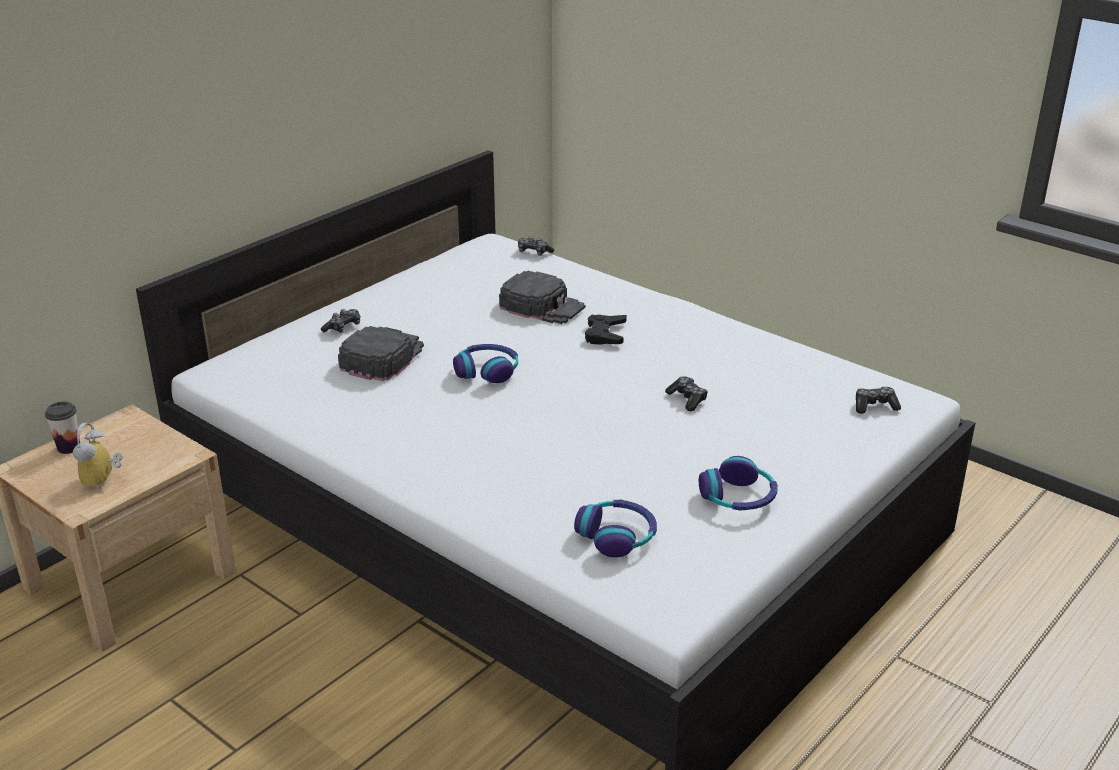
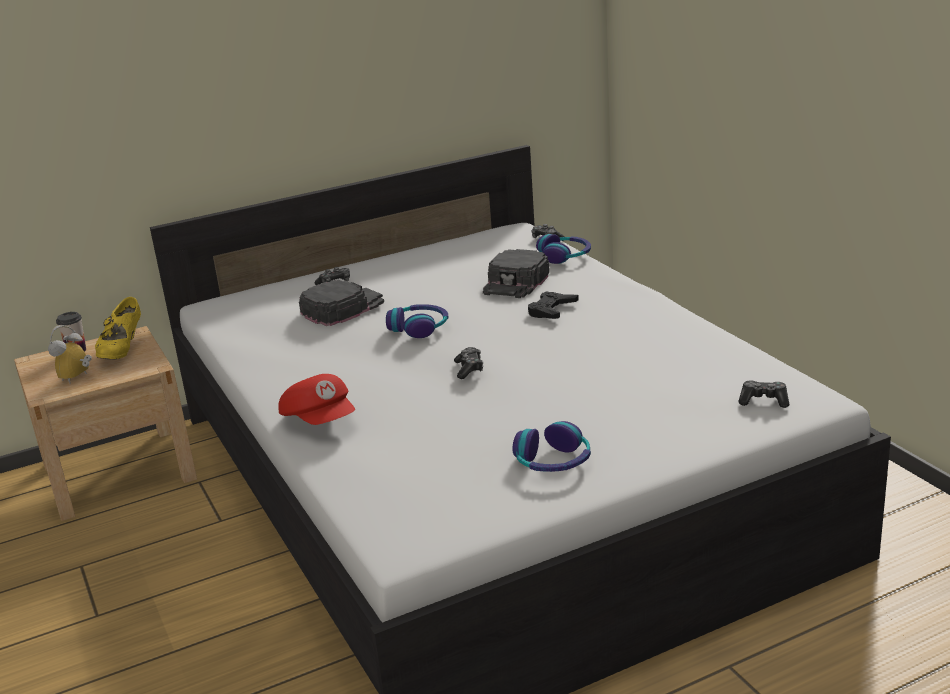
camera: 25 degrees right, 5 degrees down
black cap [499,271,585,324] -> black cap turned 60 degrees clockwise [483,249,549,298]
headphones [574,500,657,558] -> headphones moved to [536,234,591,264]
game controller [665,376,708,411] -> game controller moved to [454,347,483,379]
none -> yellow shoe [95,297,141,360]
none -> red cap [278,374,355,425]

